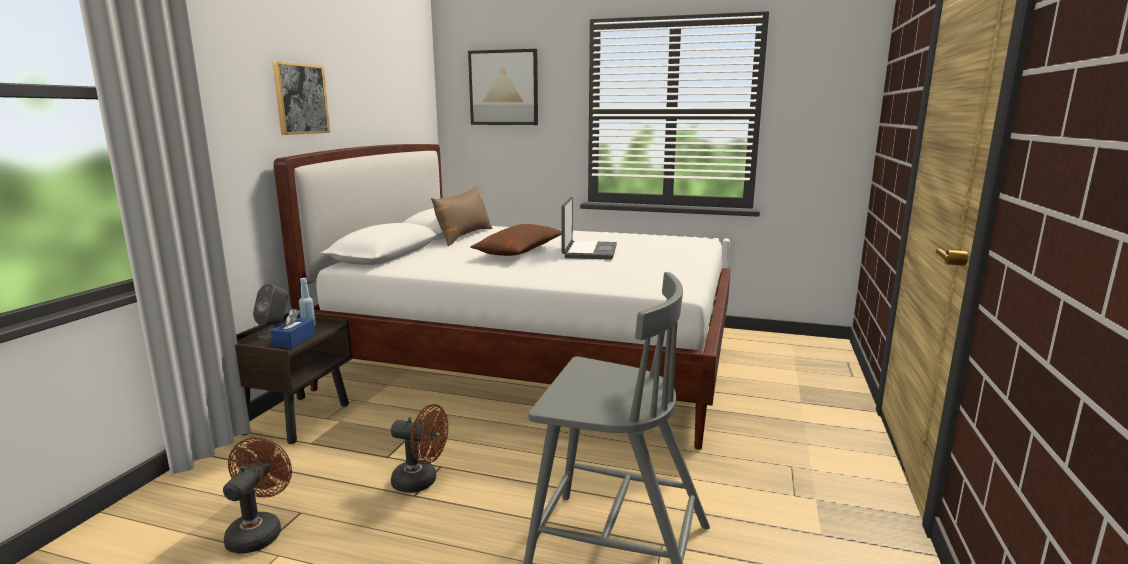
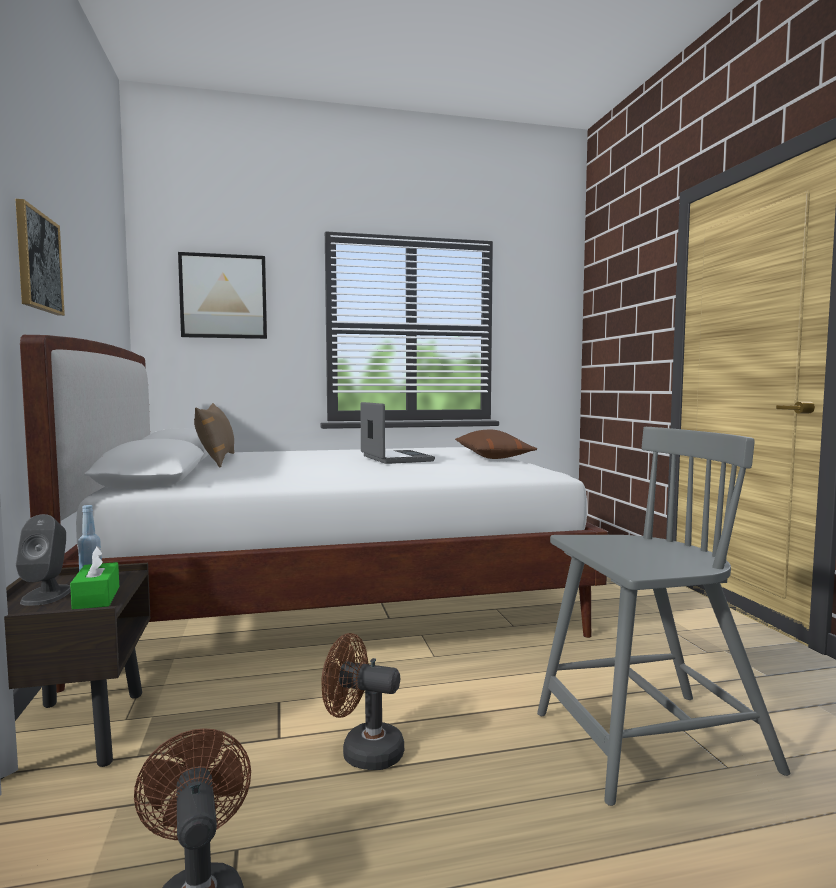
camera: 30 degrees left, 10 degrees down
blue tissue box [270,309,315,349] -> green tissue box [70,546,119,609]
brown fan [391,404,448,493] -> brown fan turned 150 degrees counterclockwise [321,633,404,770]
brown pillow [470,224,562,256] -> brown pillow moved to [455,430,537,459]

